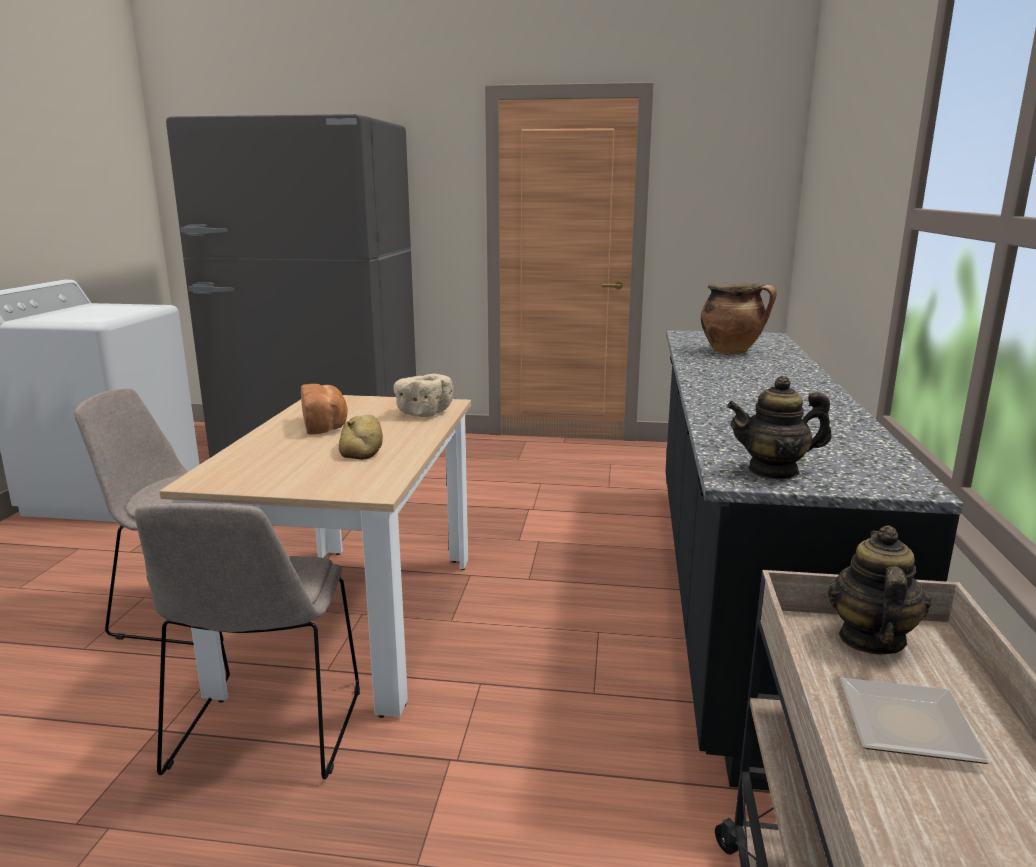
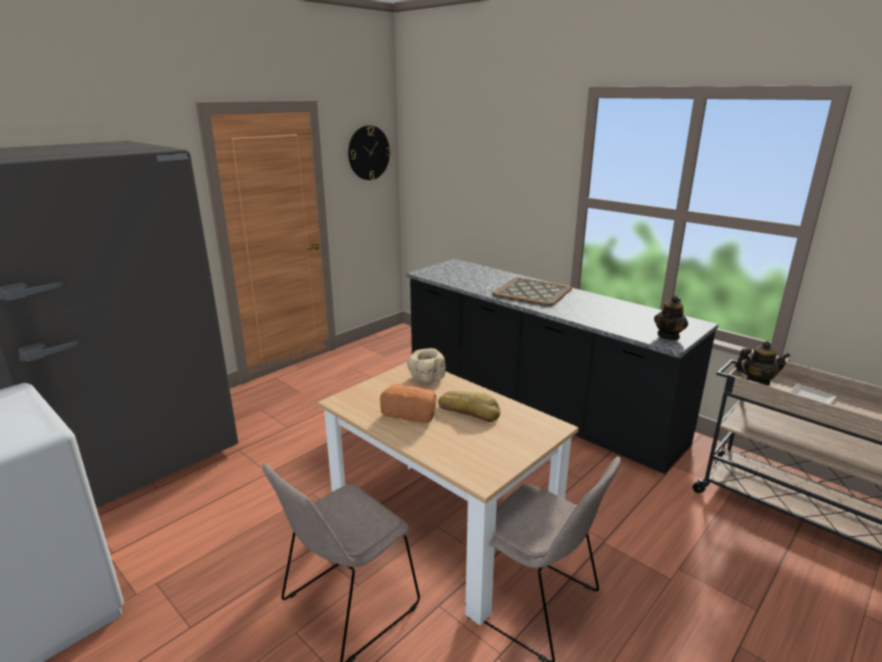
camera: 55 degrees left, 5 degrees up
cooking pot [701,282,777,354] -> none
teapot [828,525,930,655] -> teapot turned 135 degrees clockwise [735,341,790,385]
none -> wall clock [348,125,391,180]
none -> tray [492,277,572,306]

